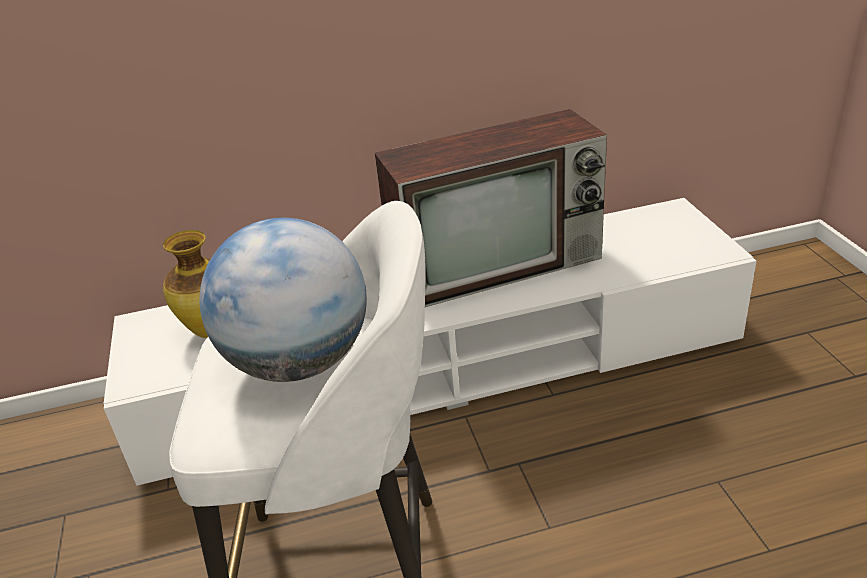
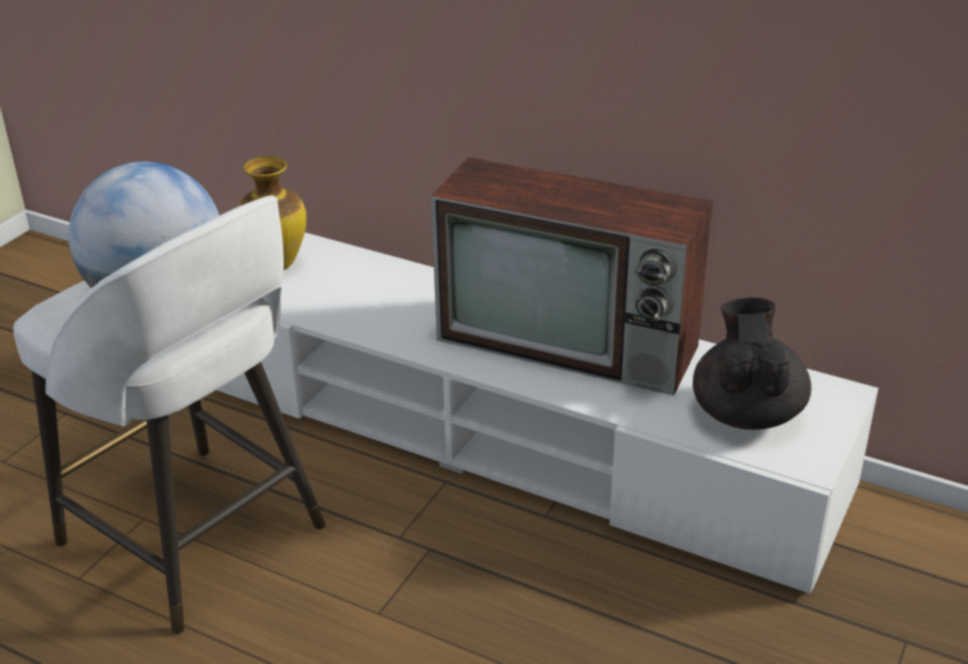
camera: 40 degrees right, 0 degrees up
none -> black teapot [693,297,811,430]

